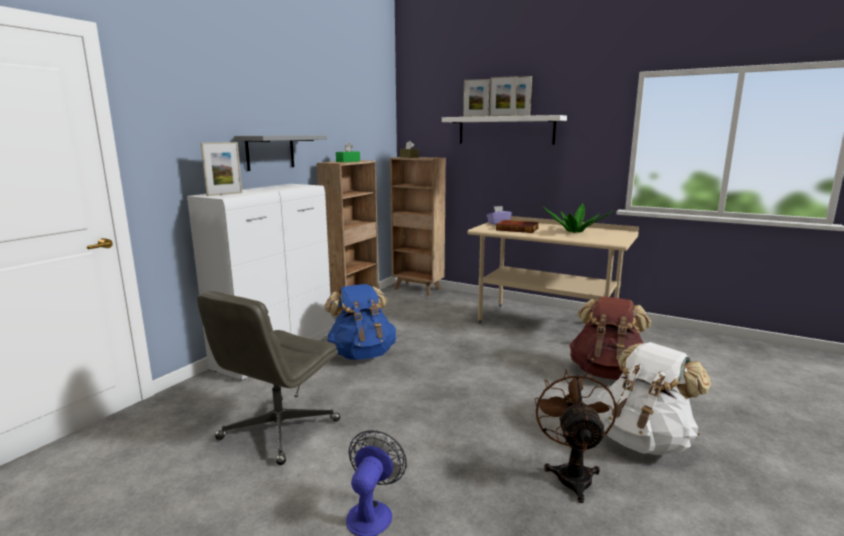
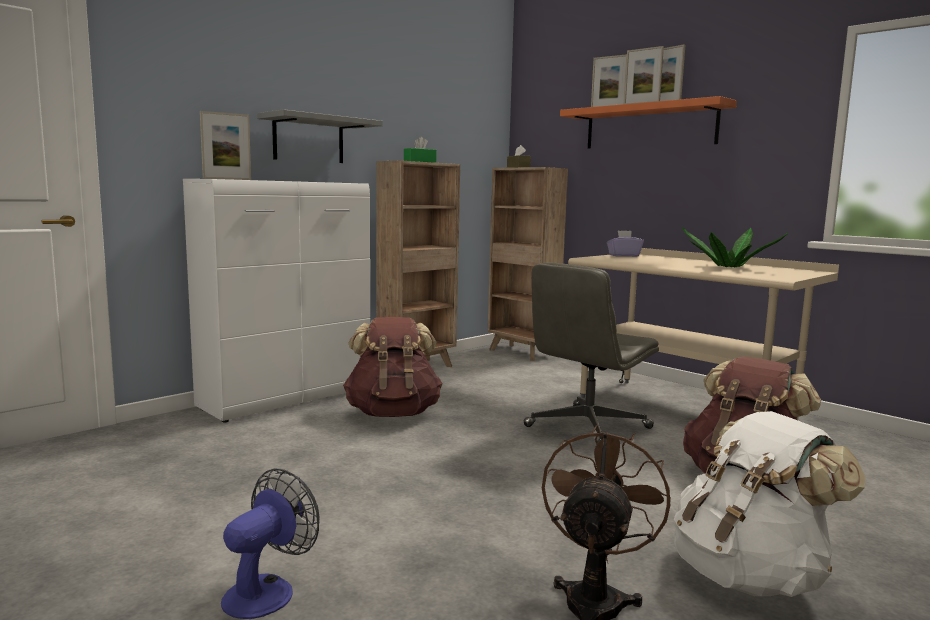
camera: 15 degrees right, 5 degrees down
grey office chair [197,291,340,465] -> grey office chair moved to [524,263,659,443]
blue backpack [325,284,396,360] -> brown backpack [343,317,443,417]
white shelf [442,115,567,145] -> orange shelf [560,96,737,149]
book [496,220,539,233] -> none

